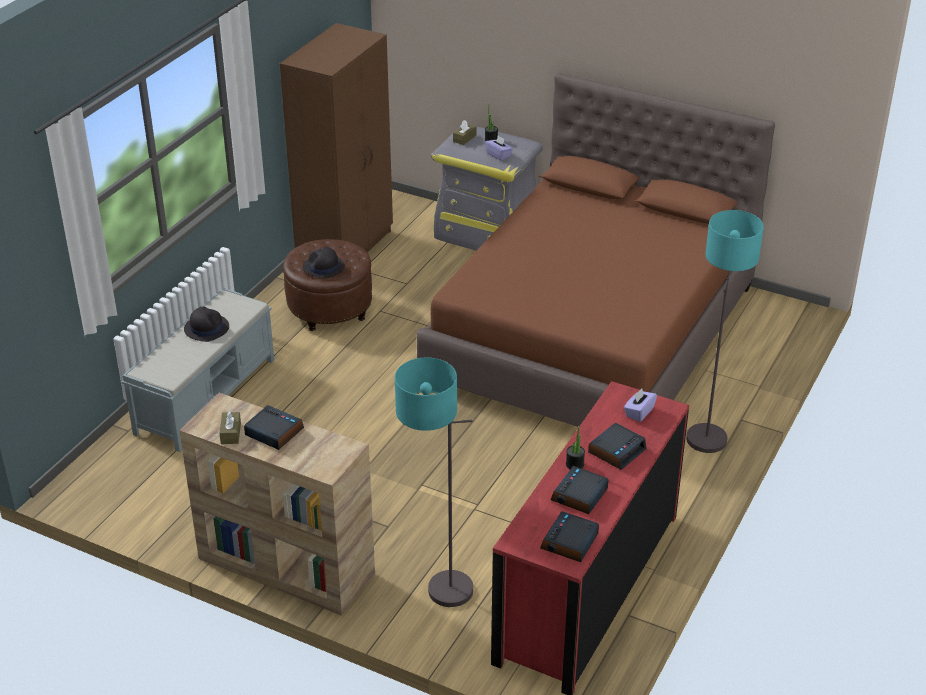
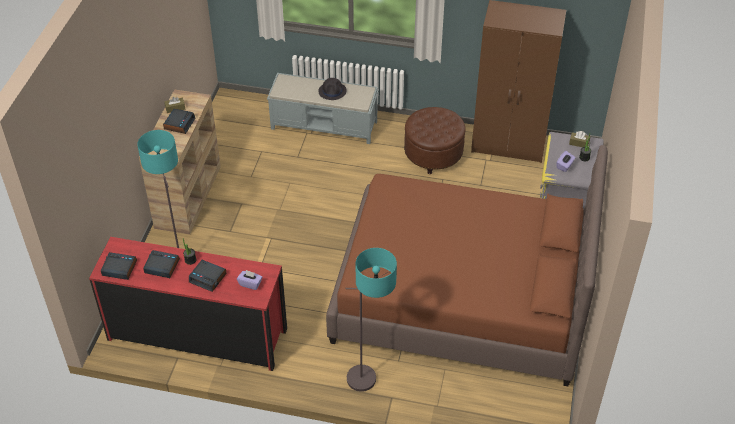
camera: 75 degrees right, 10 degrees up
black hat [303,247,345,278] -> none

